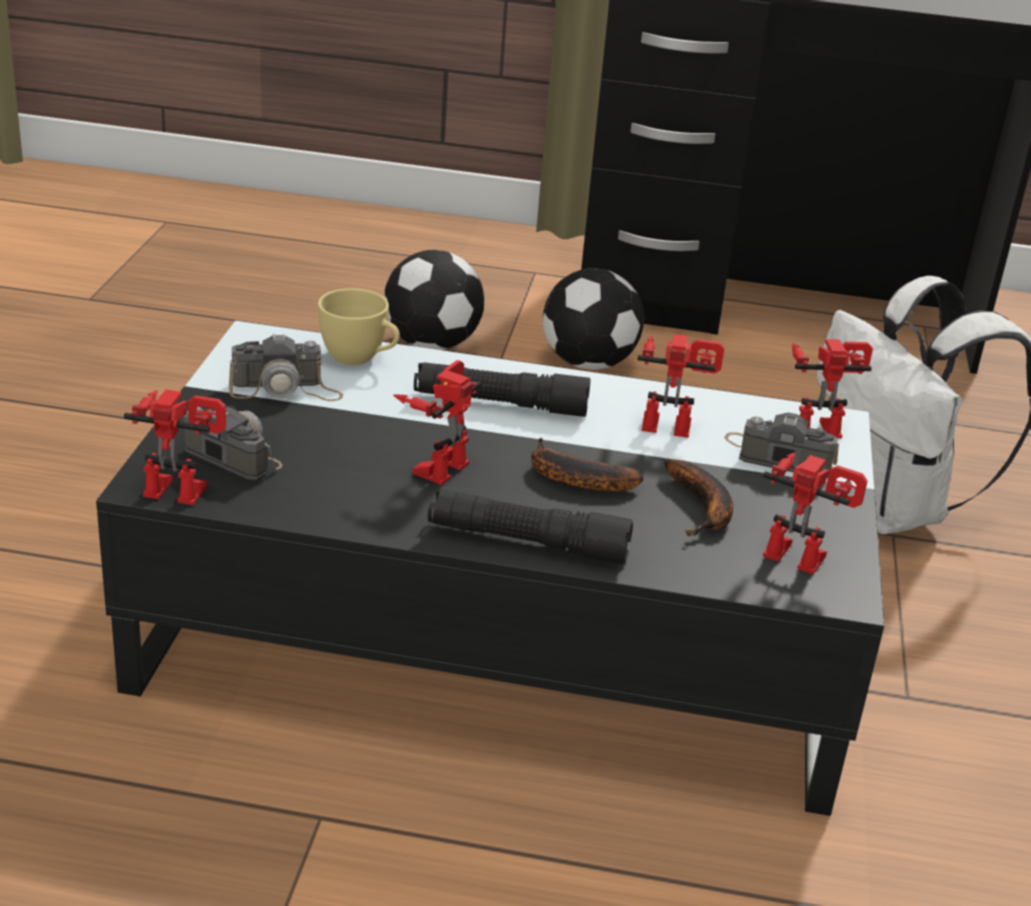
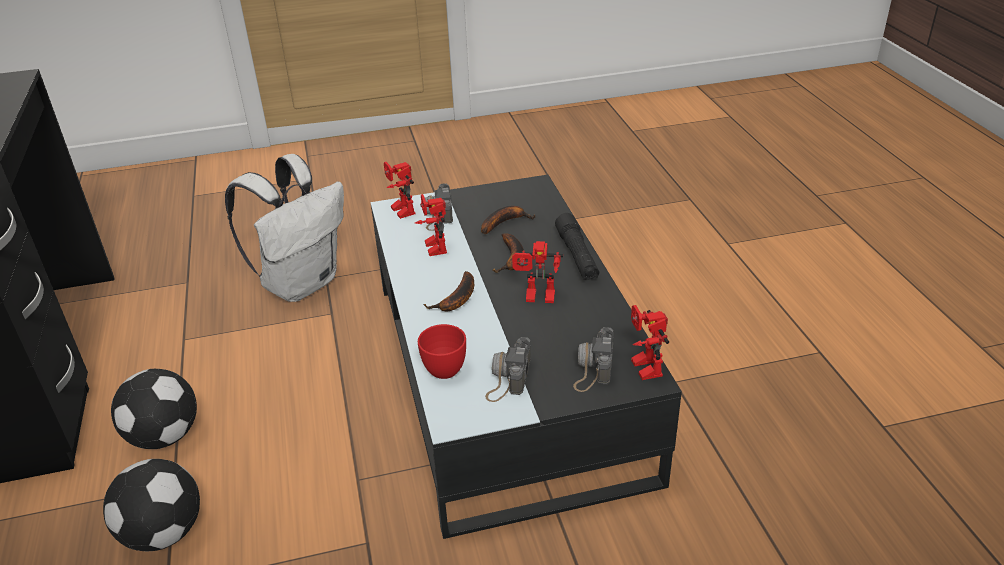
camera: 110 degrees left, 5 degrees up
camera [229,333,343,401] -> camera turned 135 degrees counterclockwise [485,337,531,402]
yellow cup [318,288,400,365] -> red cup [418,324,466,379]
black flashlight [414,362,591,417] -> banana [424,271,474,311]
toy robot [763,453,868,574] -> none

